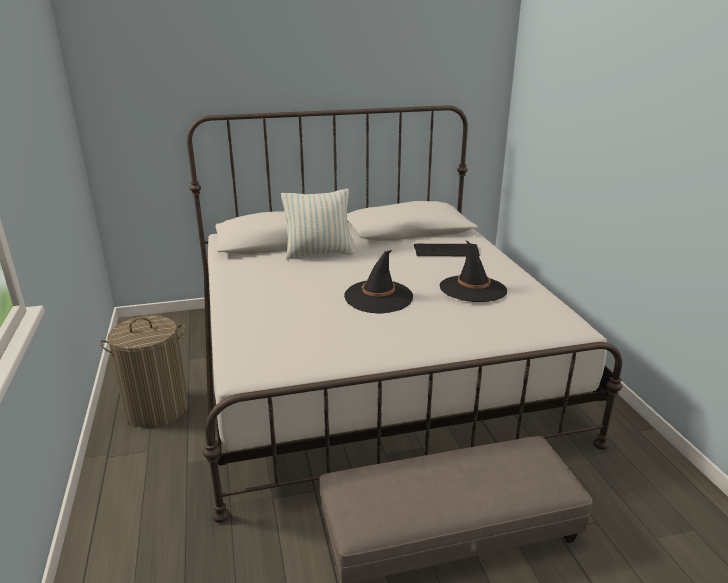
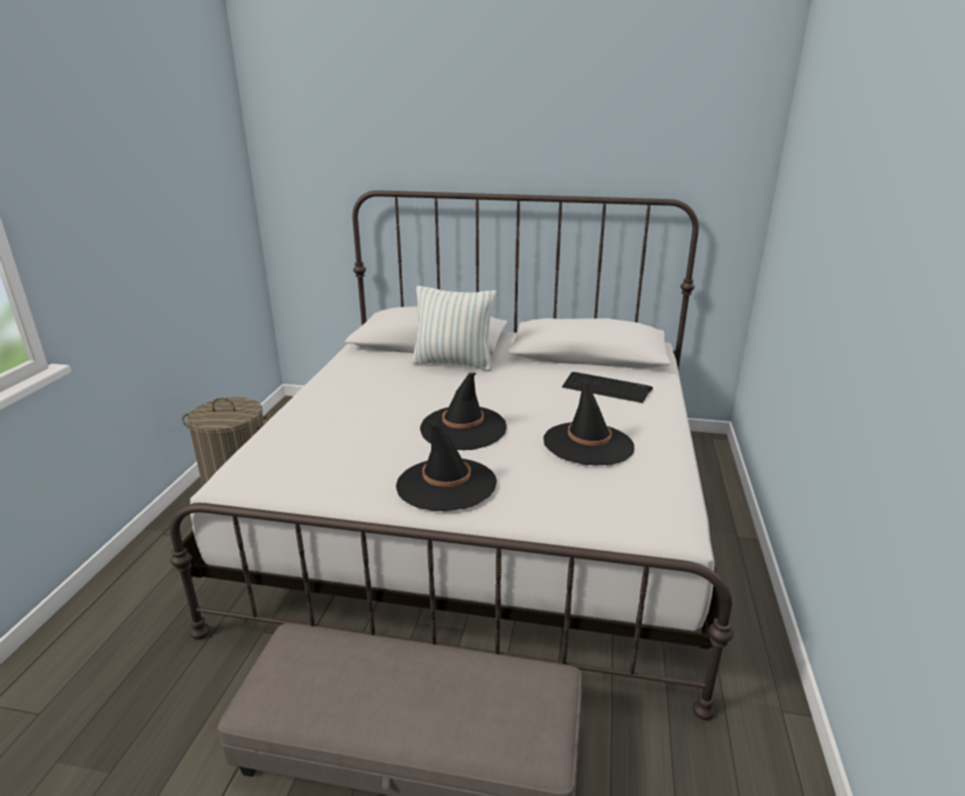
camera: 25 degrees right, 0 degrees up
none -> black hat [396,420,497,511]

